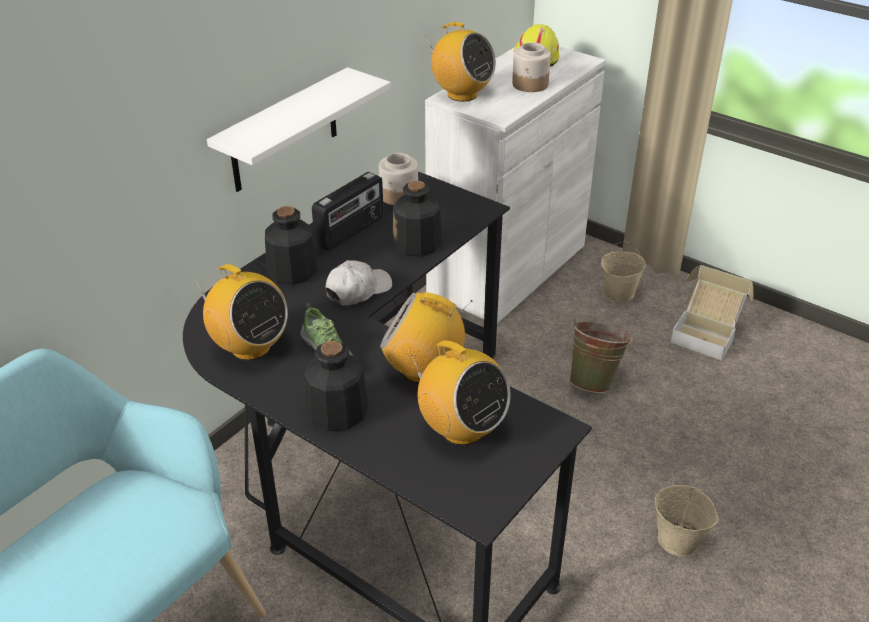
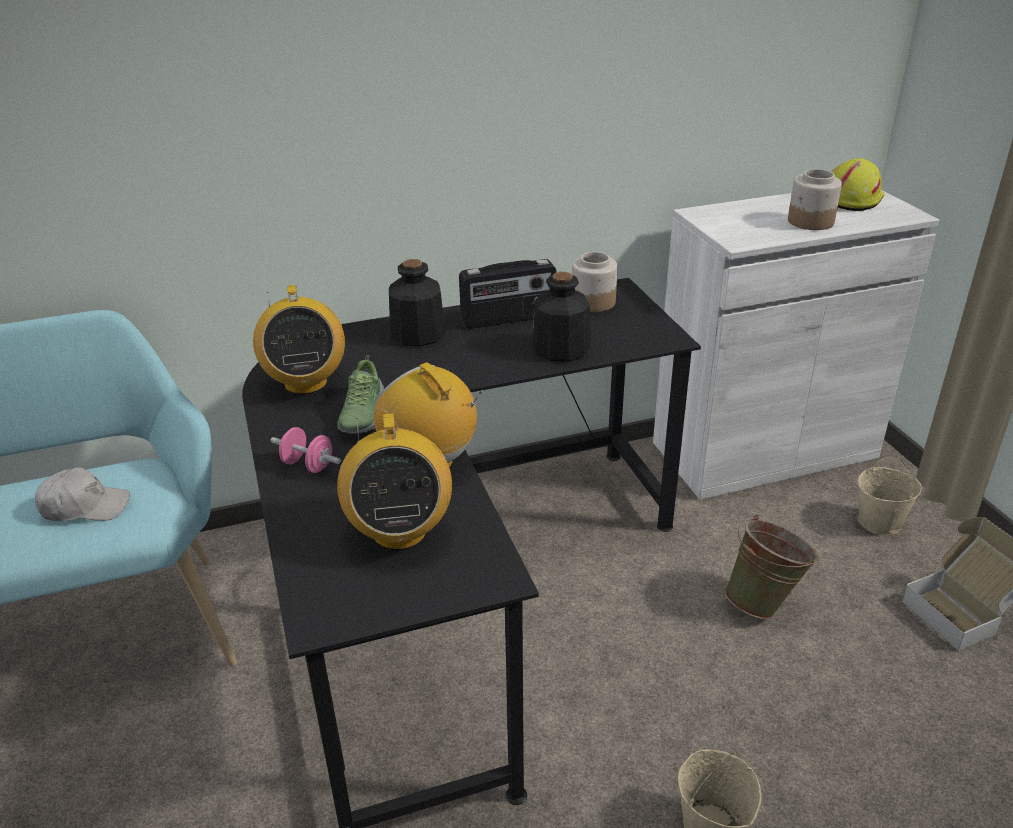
camera: 35 degrees right, 5 degrees down
white shelf [207,67,391,192] -> none
bottle [304,341,368,431] -> pink dumbbell [271,427,341,473]
white cap [326,260,392,306] -> white cap moved to [35,468,130,521]
radio [426,22,496,102] -> none

